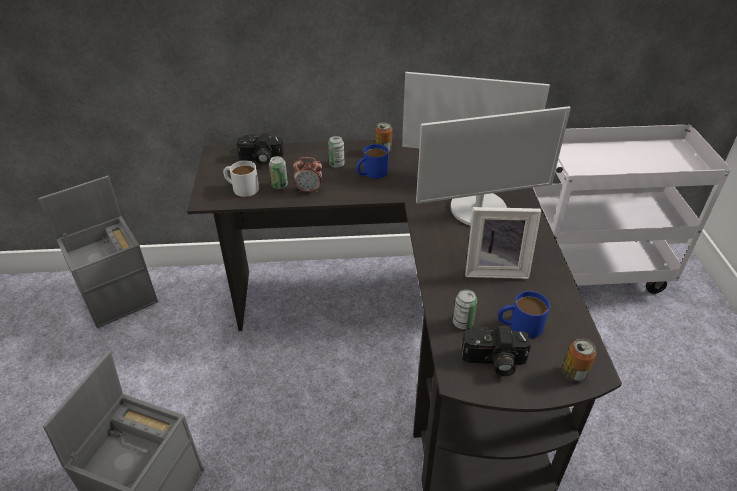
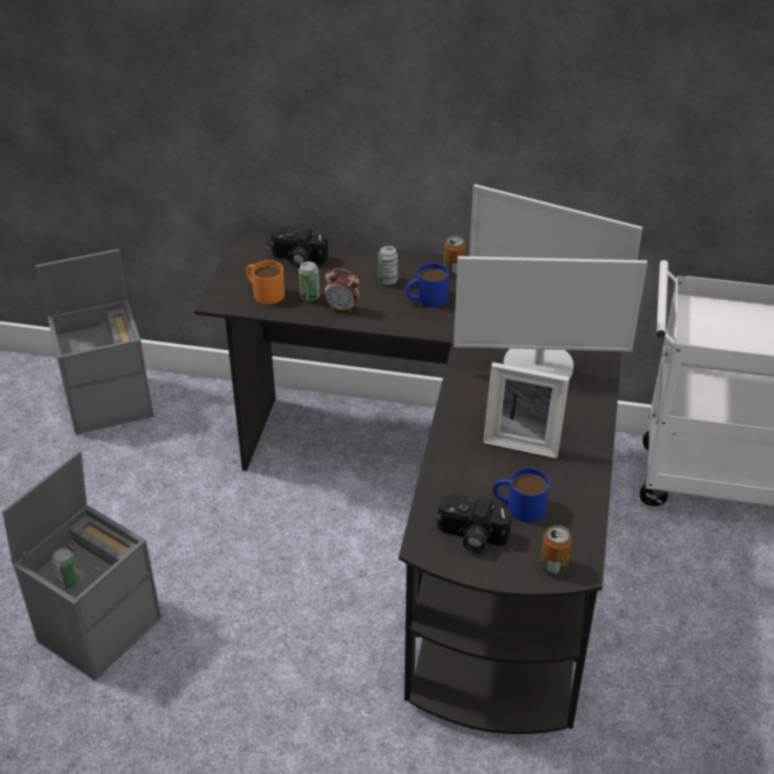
camera: 15 degrees right, 0 degrees up
white mug [223,161,259,197] -> orange mug [246,260,285,304]
can [453,289,477,329] -> can moved to [52,548,80,589]

